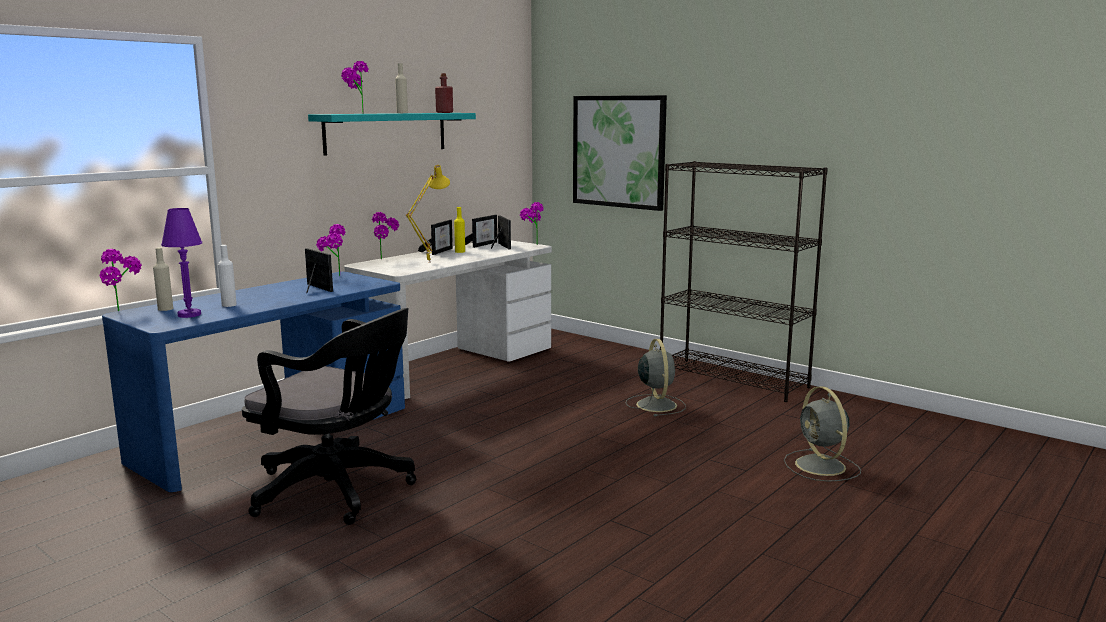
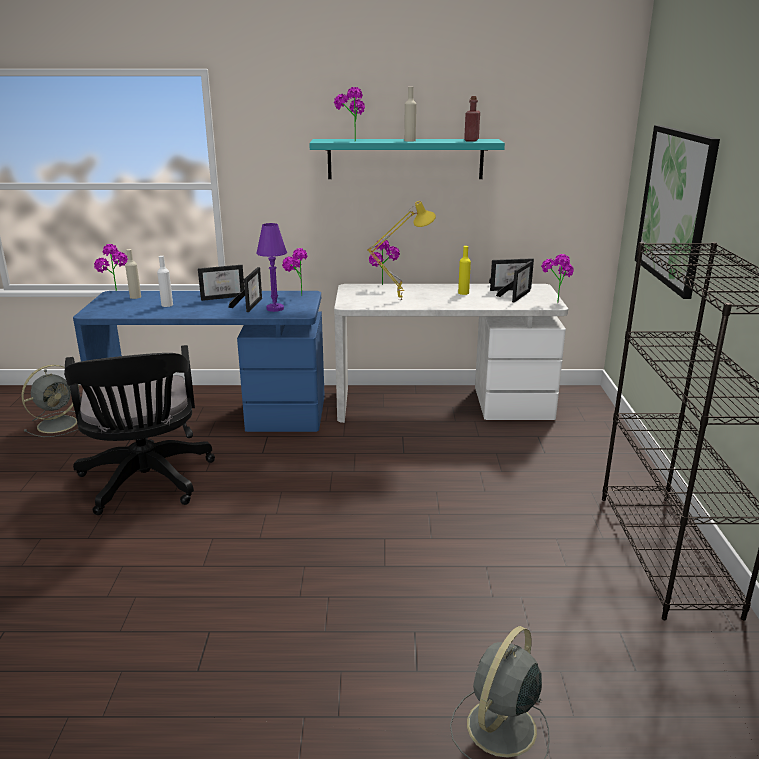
camera: 50 degrees right, 10 degrees up
purple table lamp [161,208,202,318] -> purple table lamp moved to [256,223,287,312]
picture frame [418,220,453,255] -> picture frame moved to [198,265,244,301]
grey fan [626,339,686,417] -> grey fan moved to [22,365,79,437]

